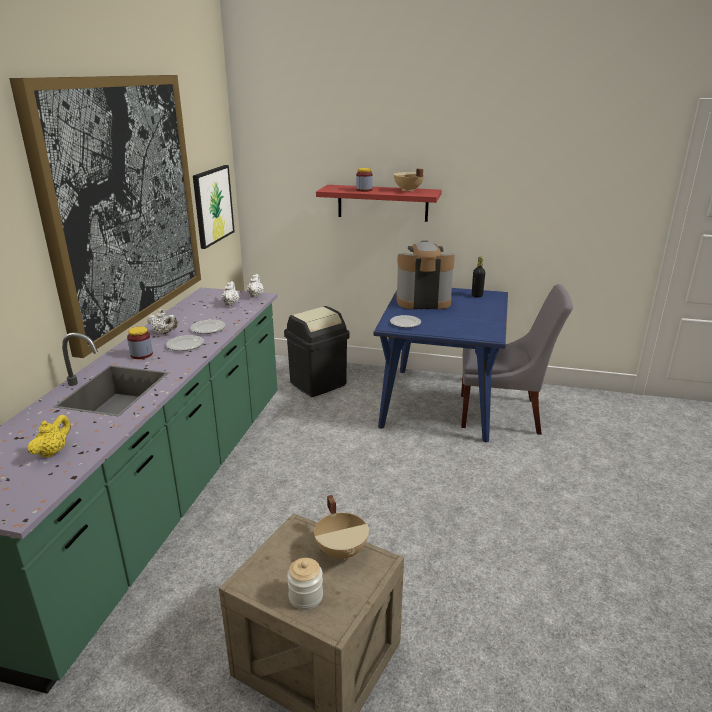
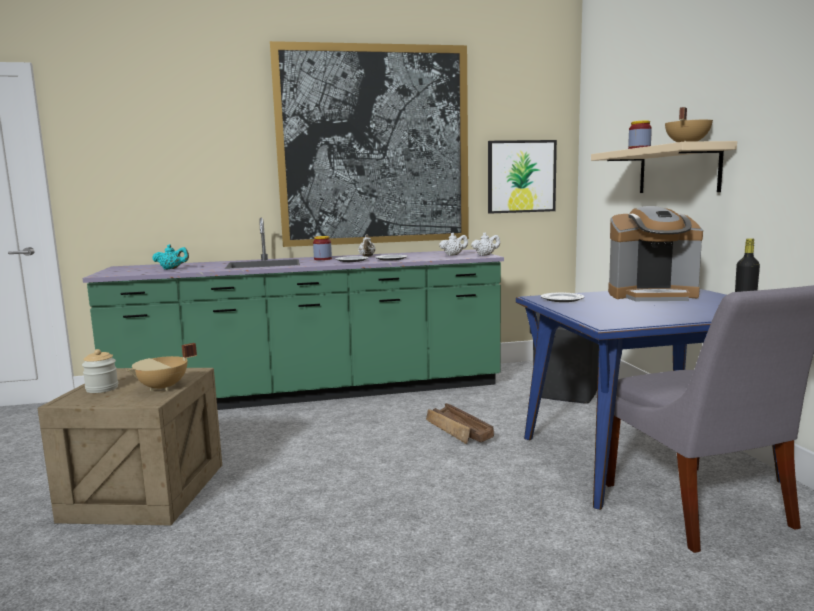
camera: 65 degrees right, 15 degrees down
yellow teapot [27,415,71,458] -> turquoise teapot [152,244,189,270]
red shelf [316,185,441,222] -> beige shelf [591,141,737,193]
coffee machine [396,241,455,309] -> coffee machine turned 120 degrees clockwise [608,206,703,301]
none -> crate [426,403,494,444]

